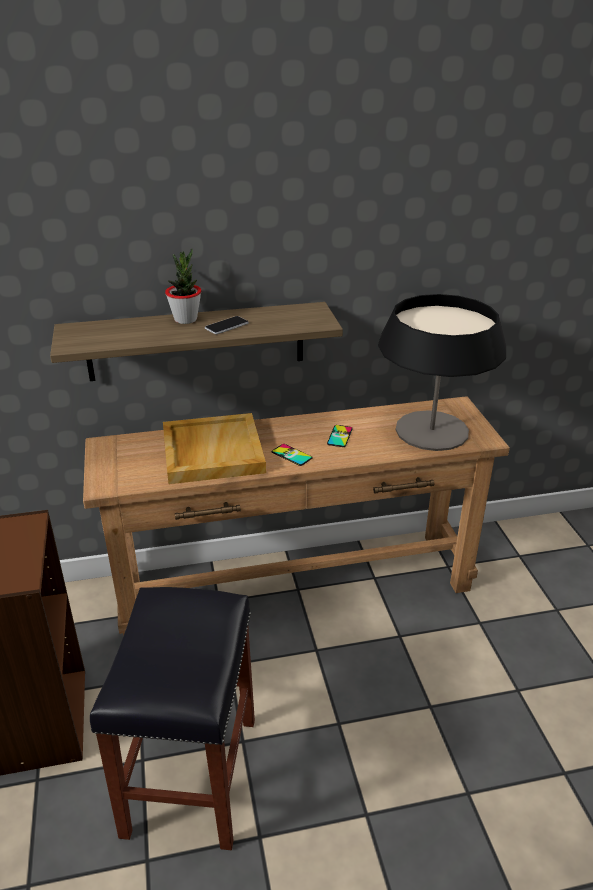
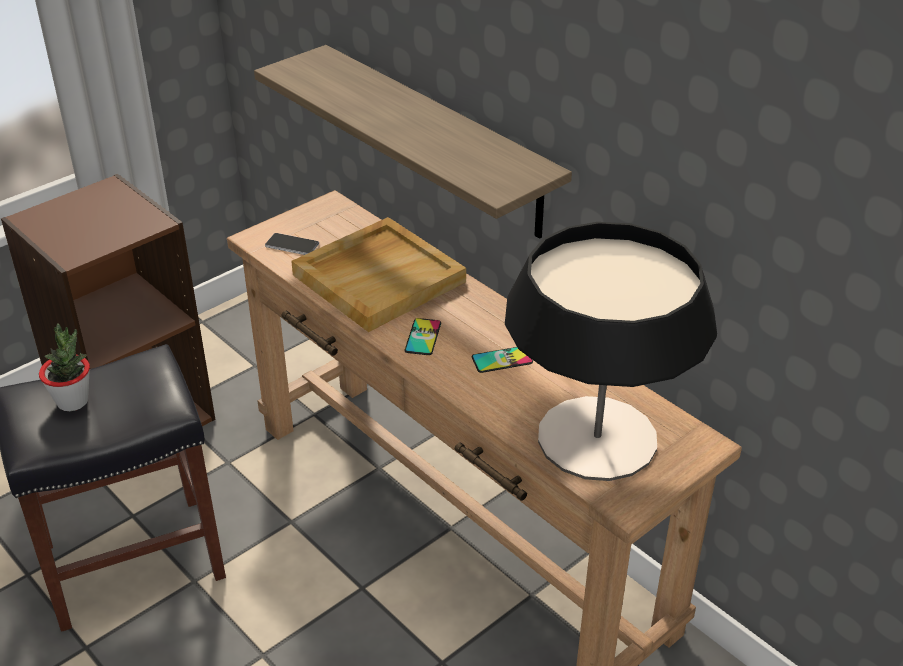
camera: 60 degrees right, 5 degrees up
potted plant [165,248,202,324] -> potted plant moved to [39,323,90,411]
phone [205,316,249,334] -> phone moved to [265,233,319,255]

